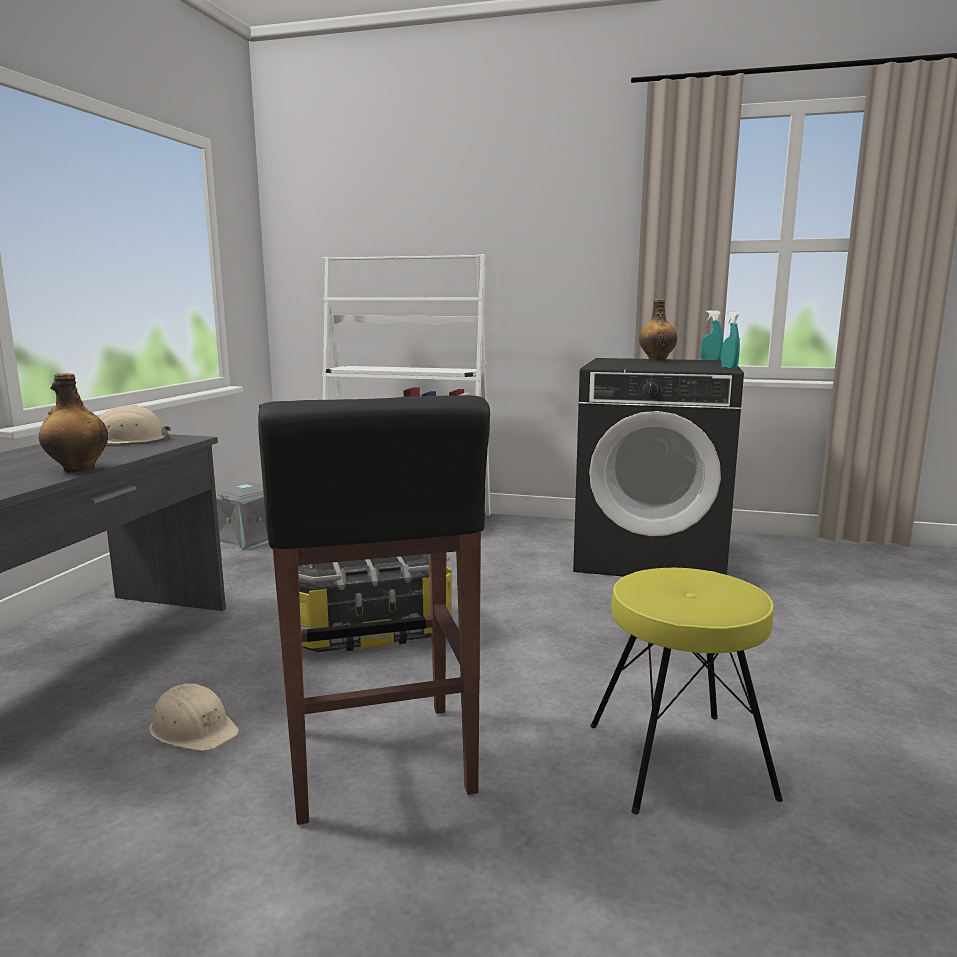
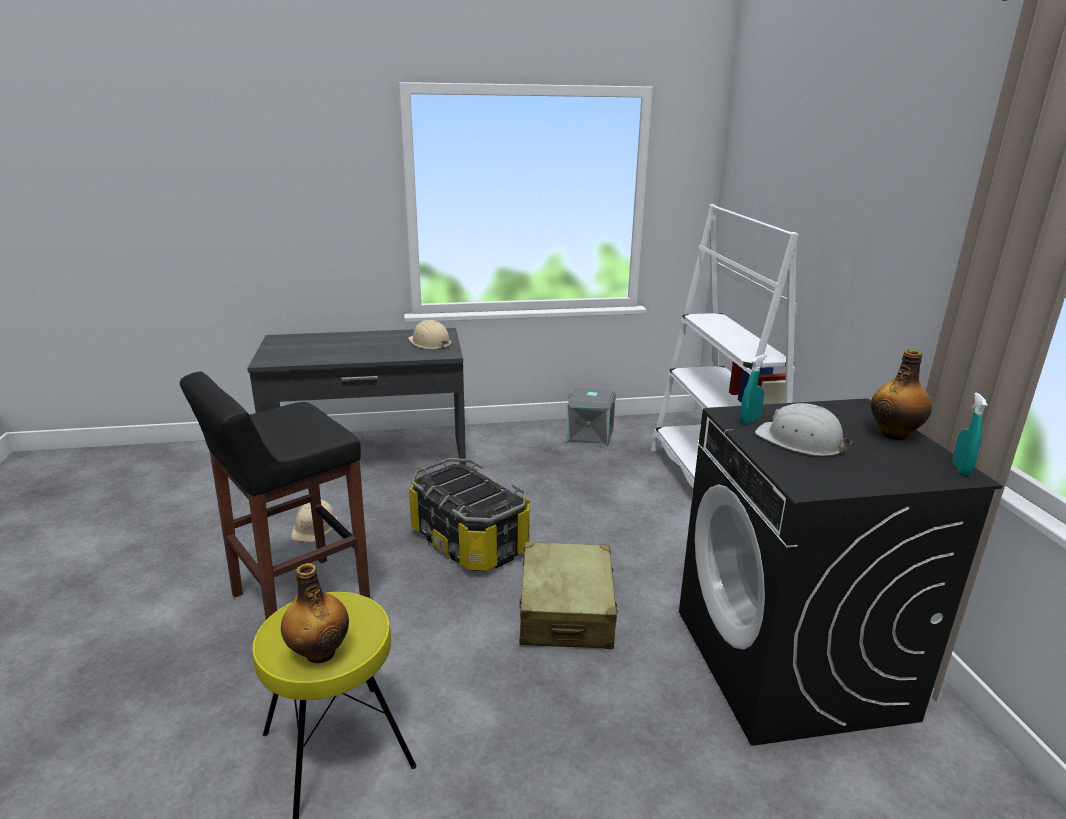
camera: 65 degrees right, 10 degrees up
bottle [39,373,108,472] -> bottle moved to [281,563,349,663]
turquoise spray bottle [721,311,740,369] -> turquoise spray bottle moved to [740,354,767,424]
none -> beige suitcase [519,542,618,649]
none -> white hard hat [755,403,853,456]

